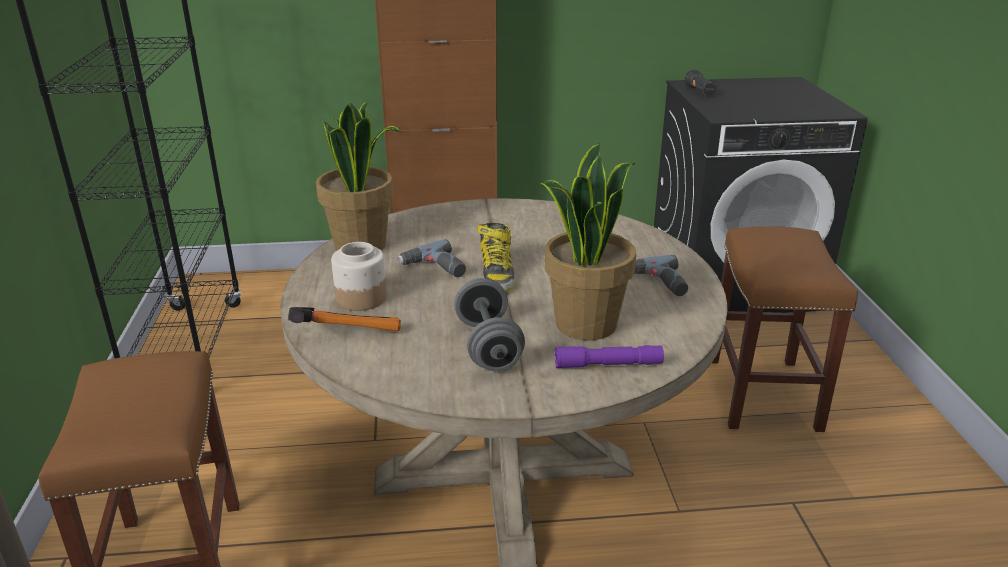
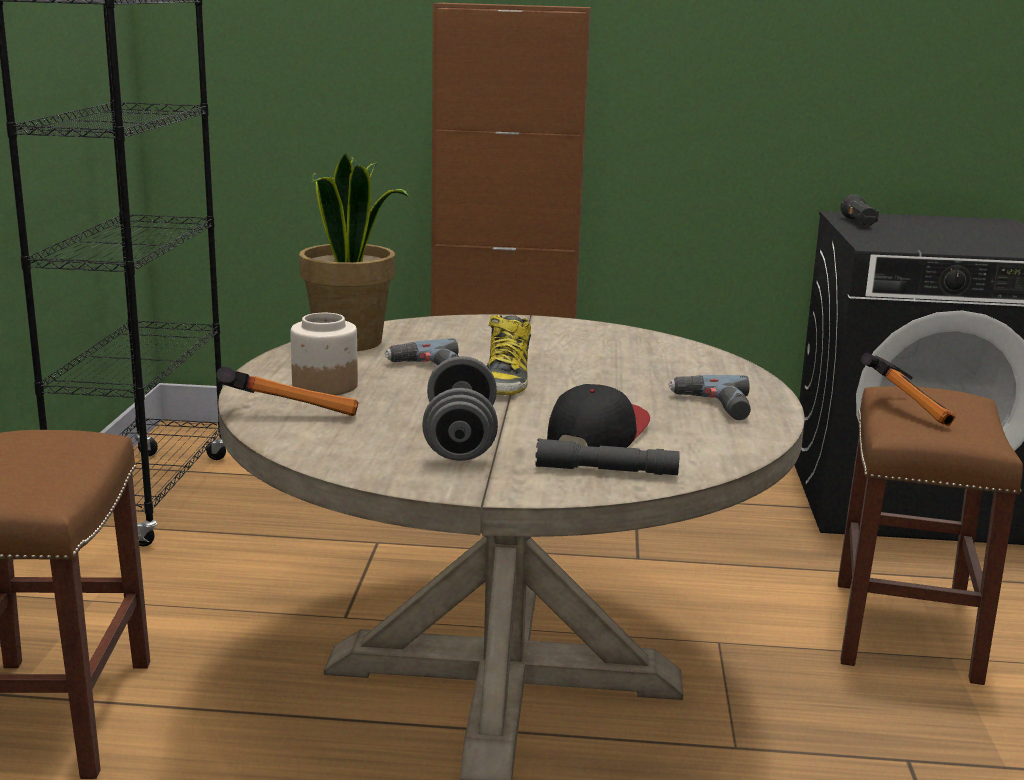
camera: 10 degrees right, 10 degrees down
potted plant [539,143,636,341] -> cap [547,384,650,447]
purple flashlight [555,345,664,368] -> grey flashlight [535,438,680,475]
none -> hammer [861,353,956,426]

